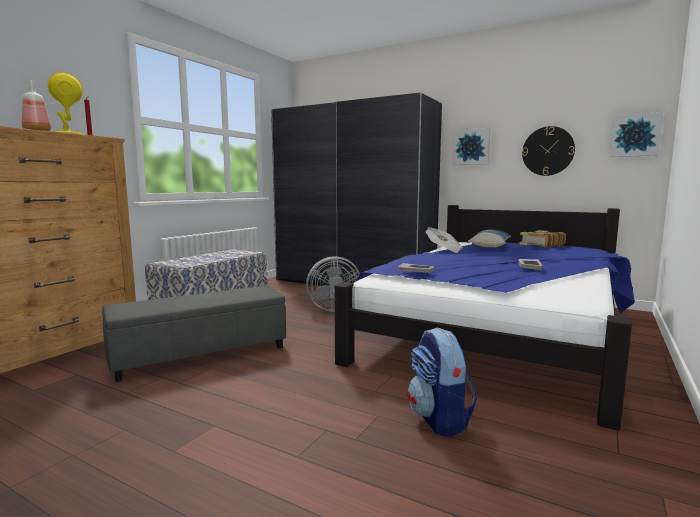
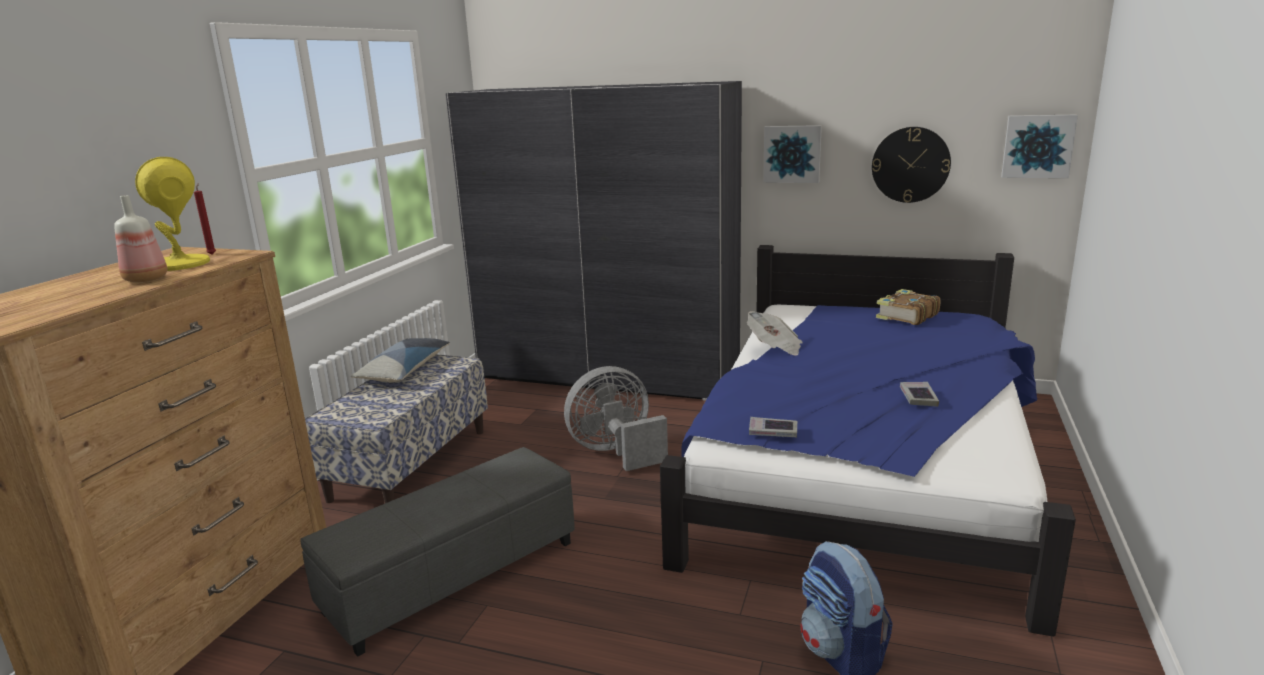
camera: 10 degrees left, 10 degrees up
pillow [468,230,511,248] -> pillow moved to [351,338,450,383]

